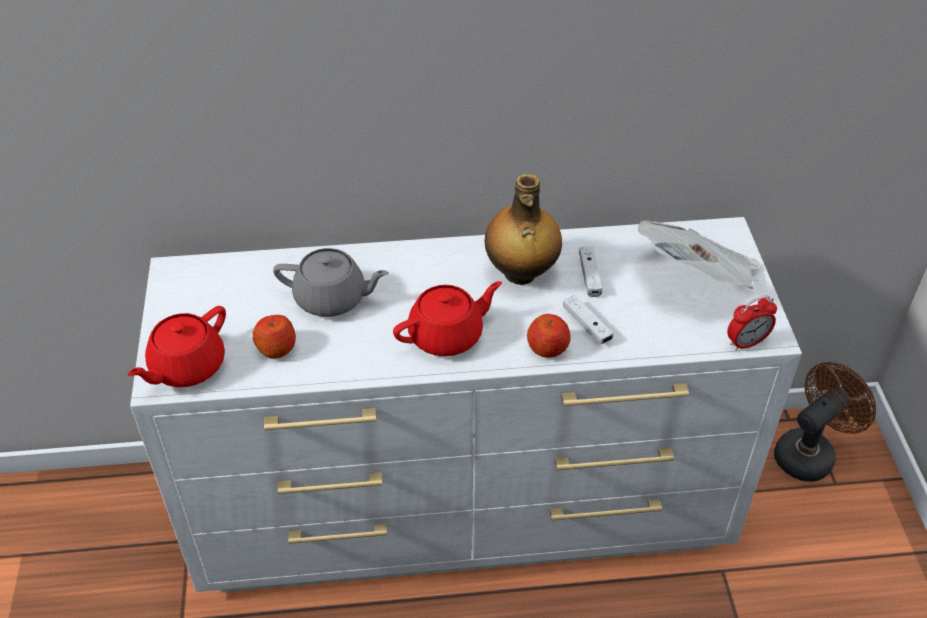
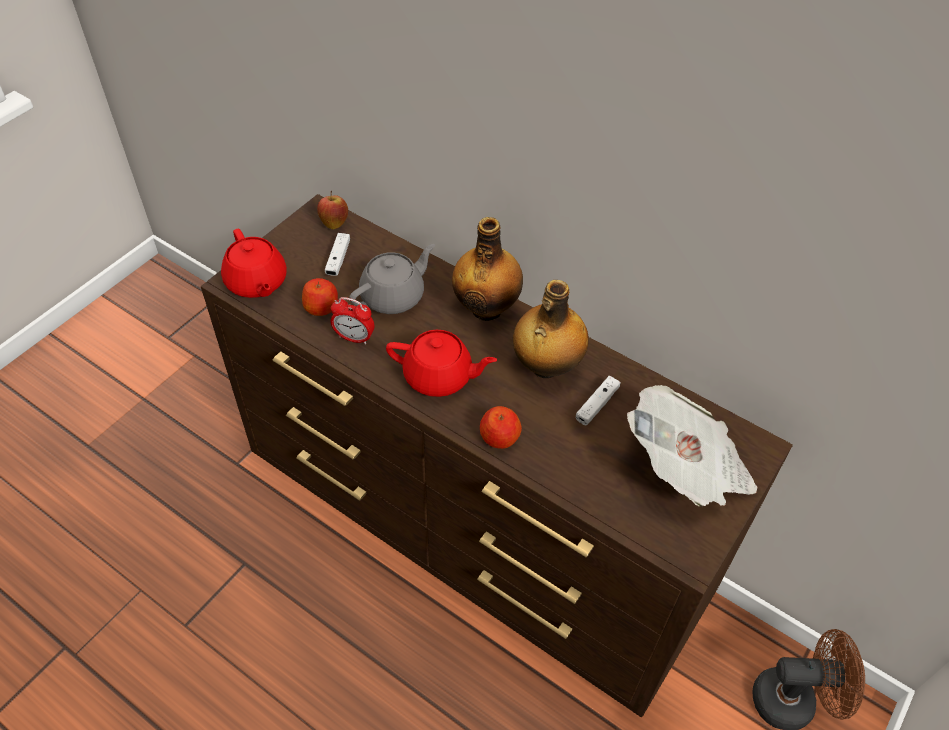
camera: 40 degrees right, 5 degrees up
red teapot [127,306,226,387] -> red teapot turned 105 degrees counterclockwise [221,229,287,298]
white dresser [130,217,802,593] -> brown dresser [201,194,793,717]
grey teapot [273,248,389,317] -> grey teapot turned 90 degrees counterclockwise [349,244,435,314]
white game controller [563,295,613,344] -> white game controller moved to [325,233,350,276]
alarm clock [727,296,777,351] -> alarm clock moved to [331,297,374,344]
none -> apple [317,191,348,229]
none -> bottle [452,217,523,321]

